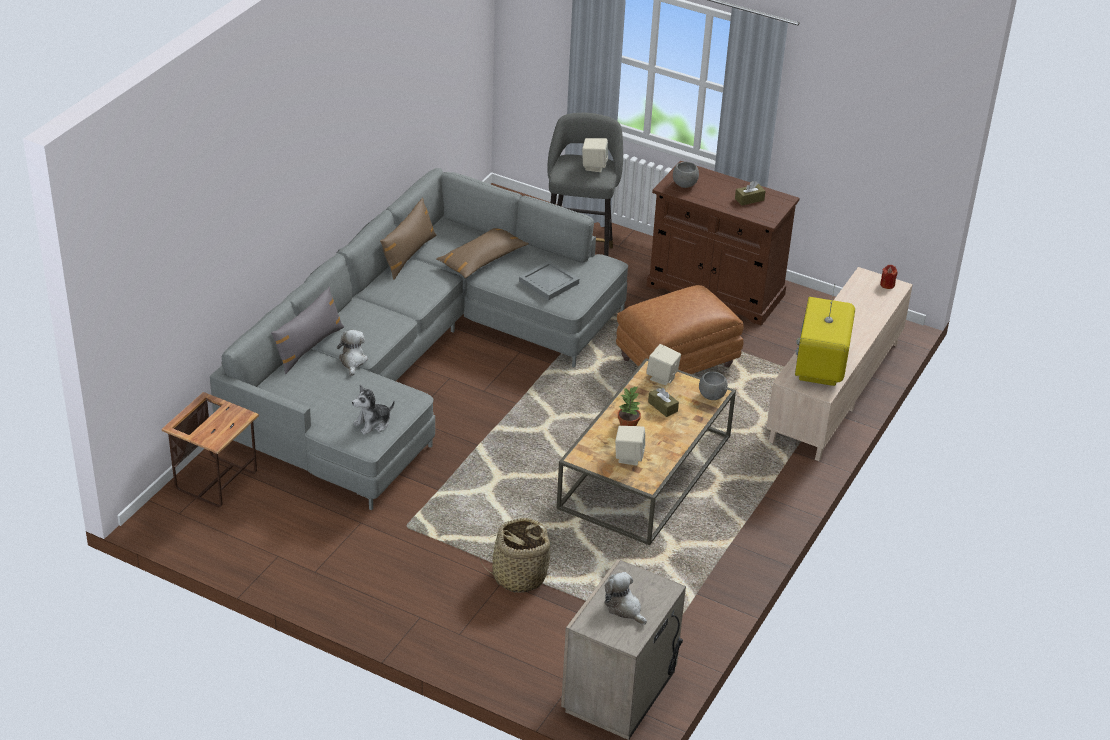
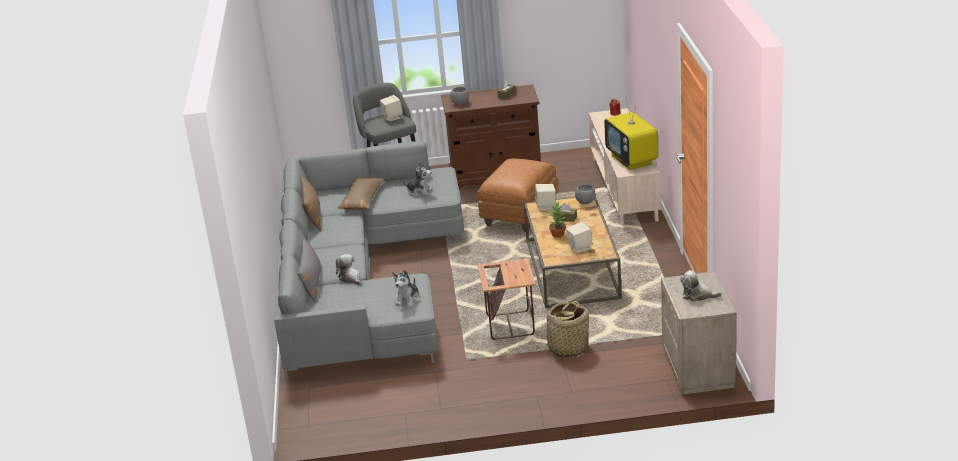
camera: 30 degrees left, 10 degrees down
side table [162,392,259,507] -> side table moved to [478,258,535,340]
grey tray [519,260,579,300] -> plush toy [402,162,433,197]

